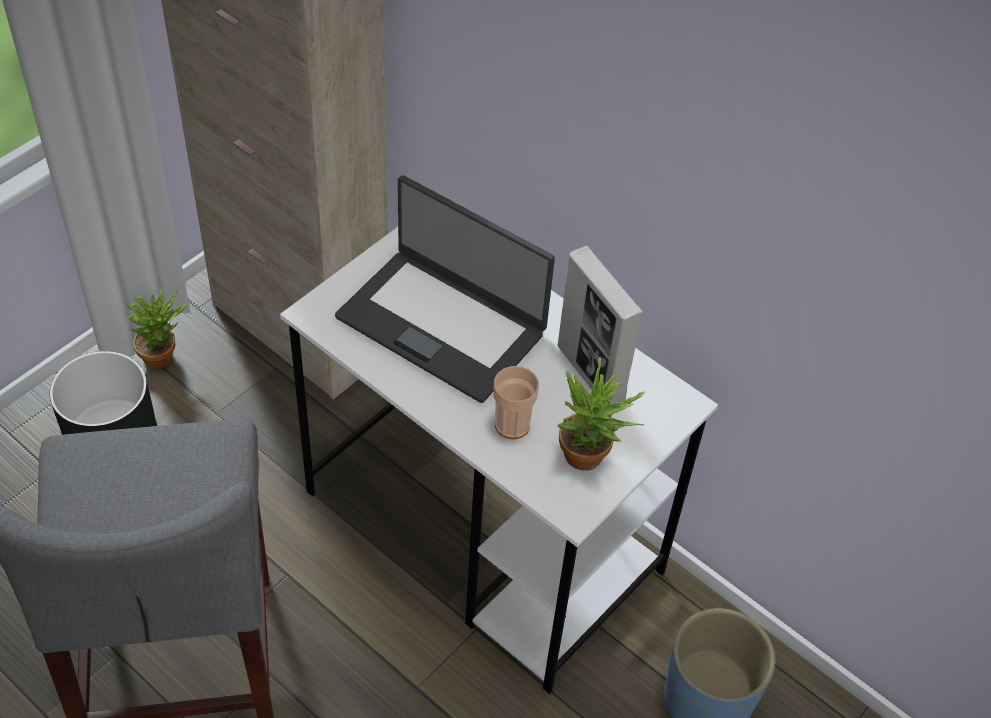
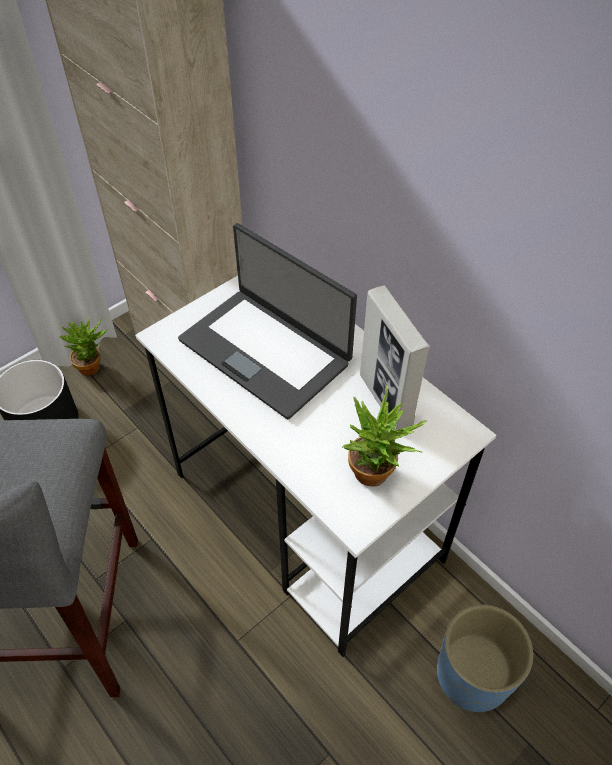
camera: 10 degrees right, 0 degrees up
cup [493,366,539,439] -> none

